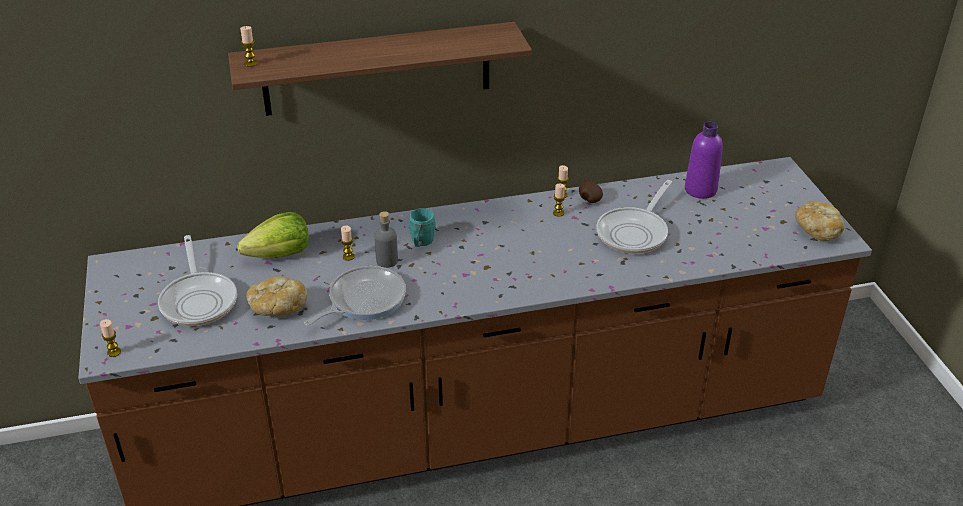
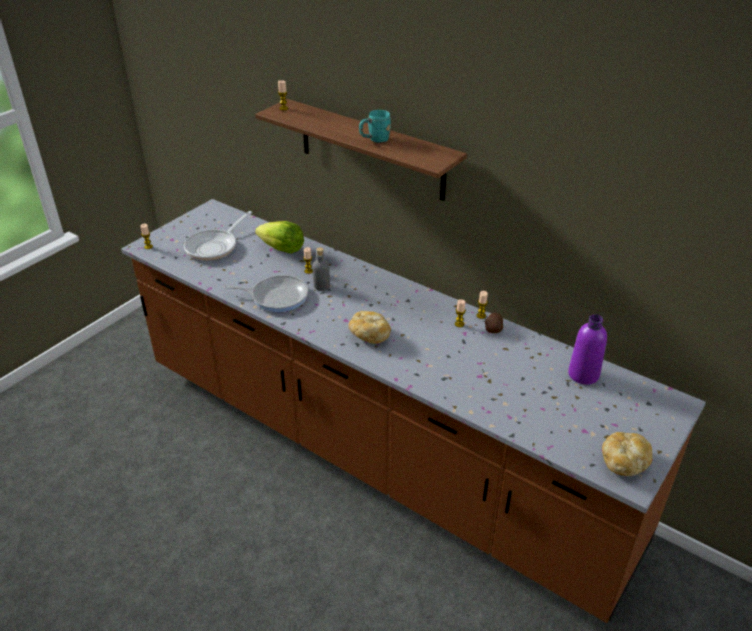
camera: 50 degrees right, 0 degrees up
bread [246,276,307,316] -> bread moved to [348,311,391,344]
turquoise mug [409,208,436,247] -> turquoise mug moved to [359,110,391,143]
frying pan [596,180,672,254] -> none

